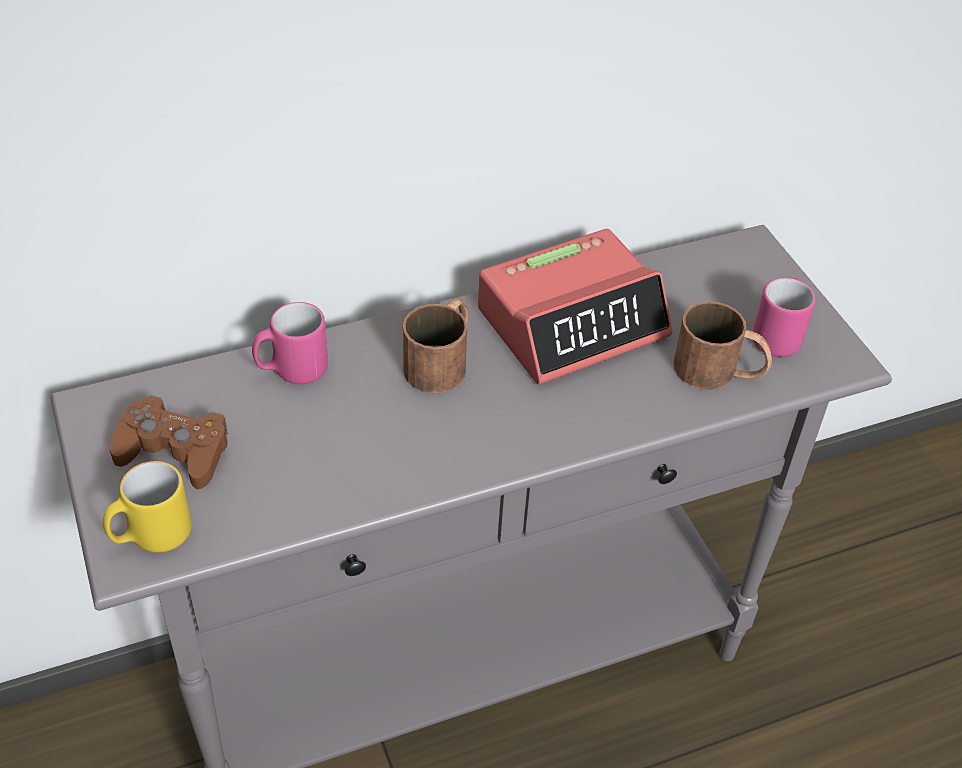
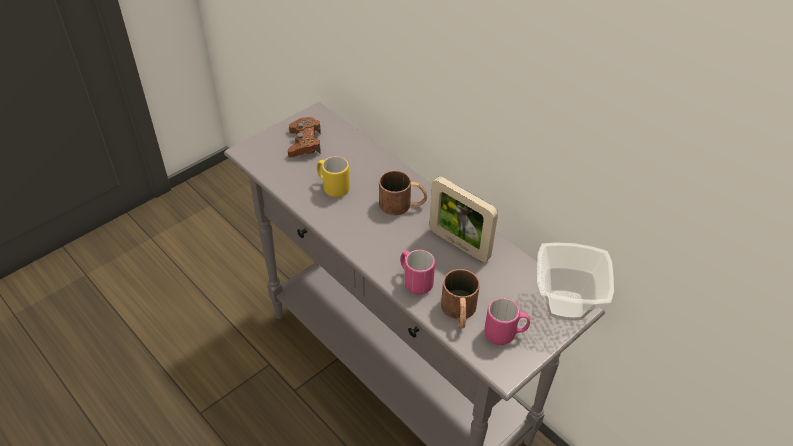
camera: 70 degrees right, 0 degrees up
yellow mug [103,461,192,553] -> yellow mug moved to [317,156,350,197]
pink mug [252,302,328,384] -> pink mug moved to [400,250,435,295]
alarm clock [478,229,672,385] -> picture frame [429,176,498,262]
none -> bowl [537,242,614,320]

